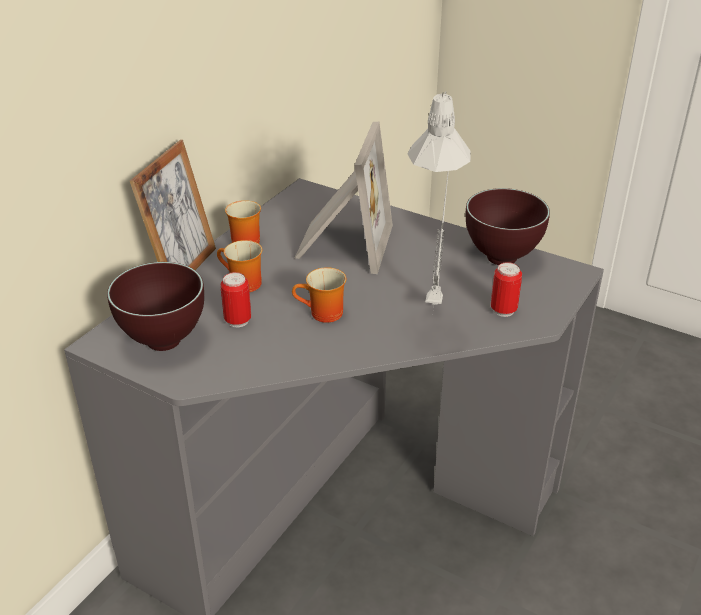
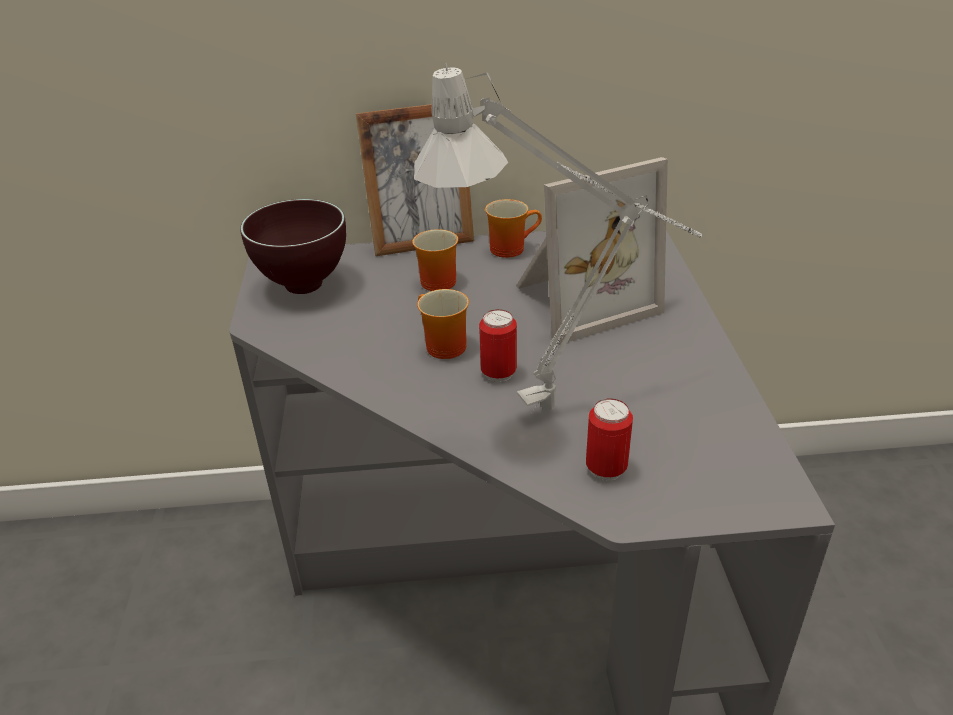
camera: 55 degrees right, 0 degrees up
can [221,272,251,327] -> can moved to [479,309,517,382]
brown bowl [466,188,550,265] -> none

